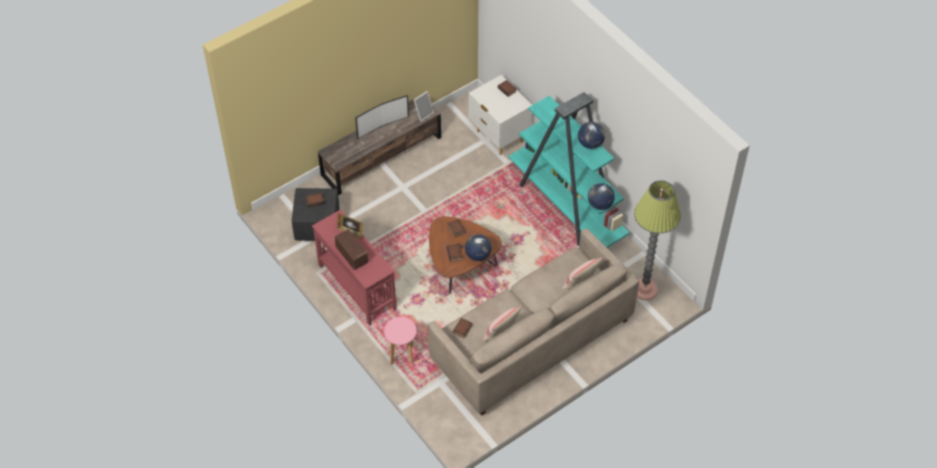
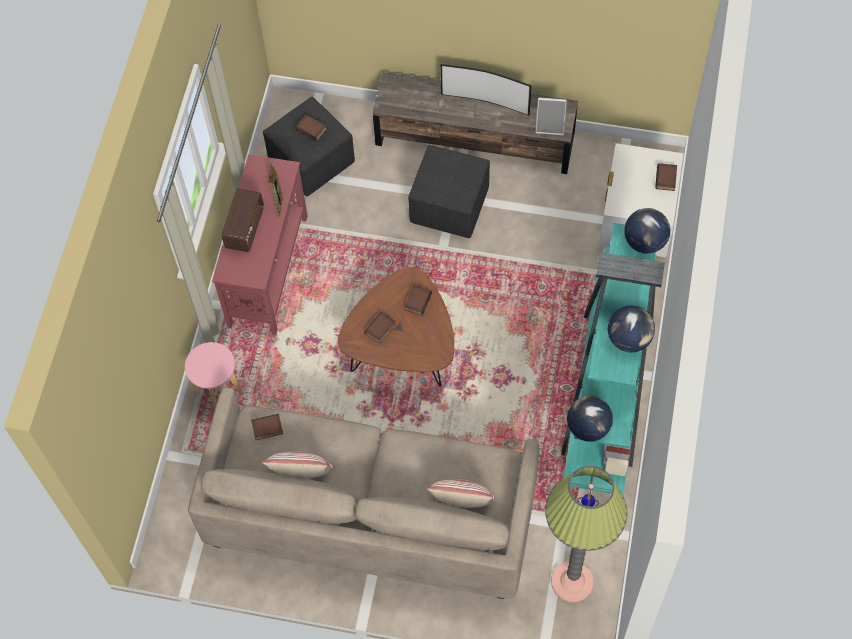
camera: 50 degrees right, 10 degrees up
globe [465,234,492,261] -> globe moved to [624,208,670,254]
none -> black ottoman [408,145,490,238]

